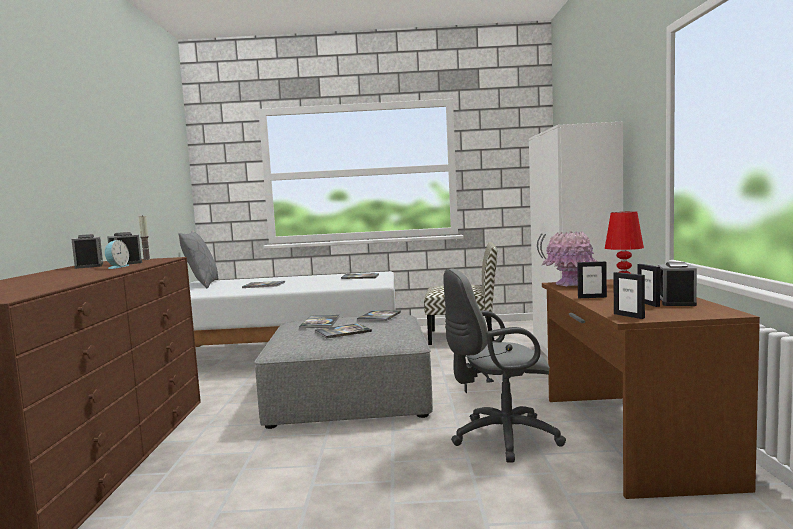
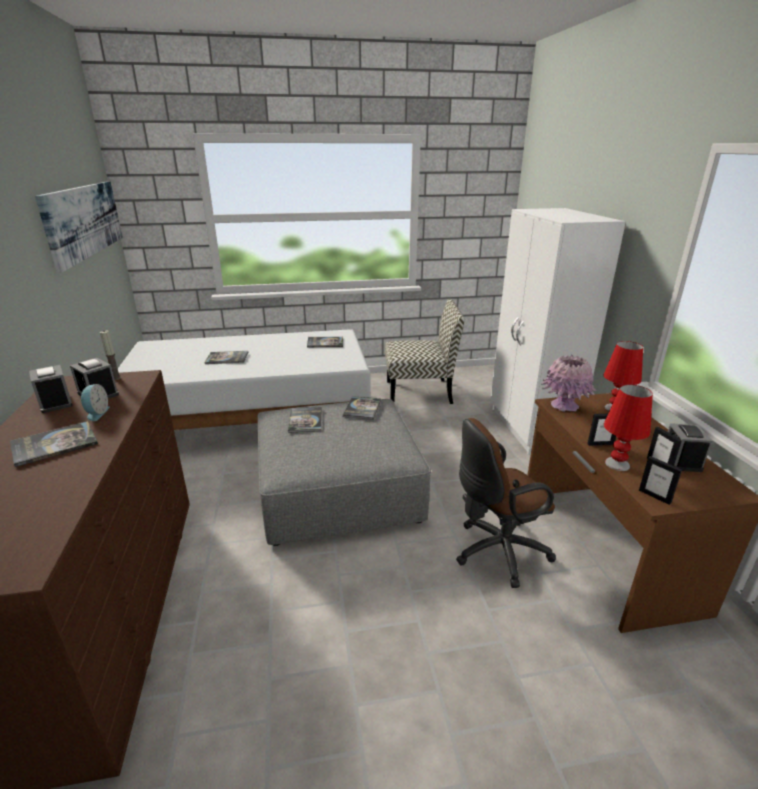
camera: 10 degrees left, 20 degrees up
grey pillow [178,230,219,288] -> none
book [314,323,372,339] -> book moved to [10,421,98,467]
grey office chair [443,269,566,462] -> brown office chair [456,418,556,588]
none -> picture [35,181,123,273]
none -> red table lamp [604,385,653,471]

